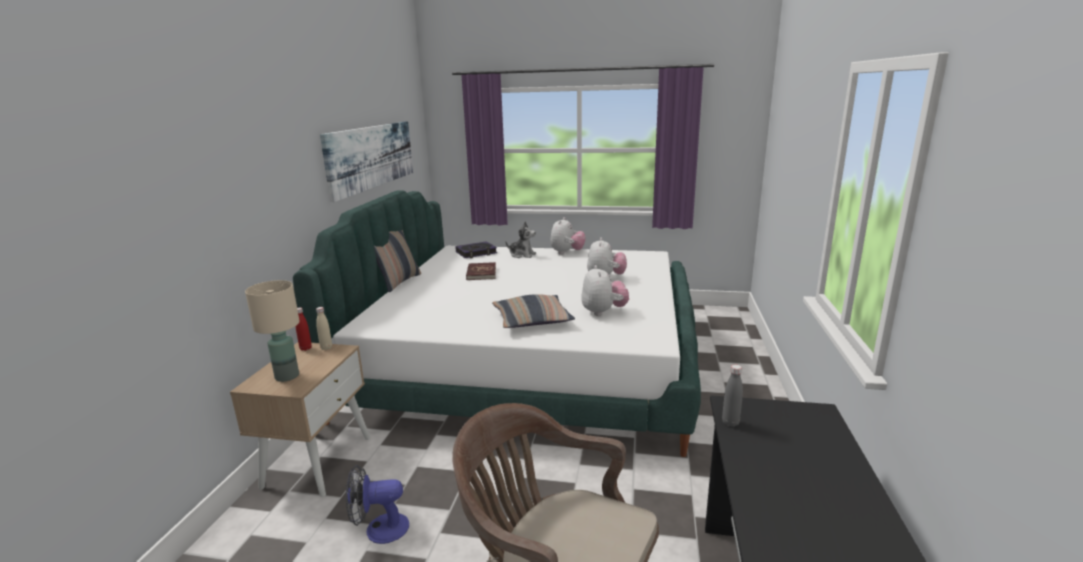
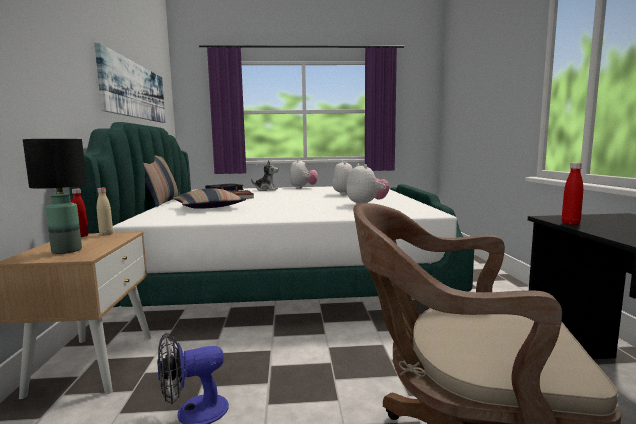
camera: 15 degrees left, 10 degrees down
beige table lamp [245,280,300,382] -> black table lamp [23,139,87,254]
pillow [492,294,575,328] -> pillow moved to [173,188,246,209]
grey bottle [722,365,743,427] -> red bottle [562,163,583,225]

